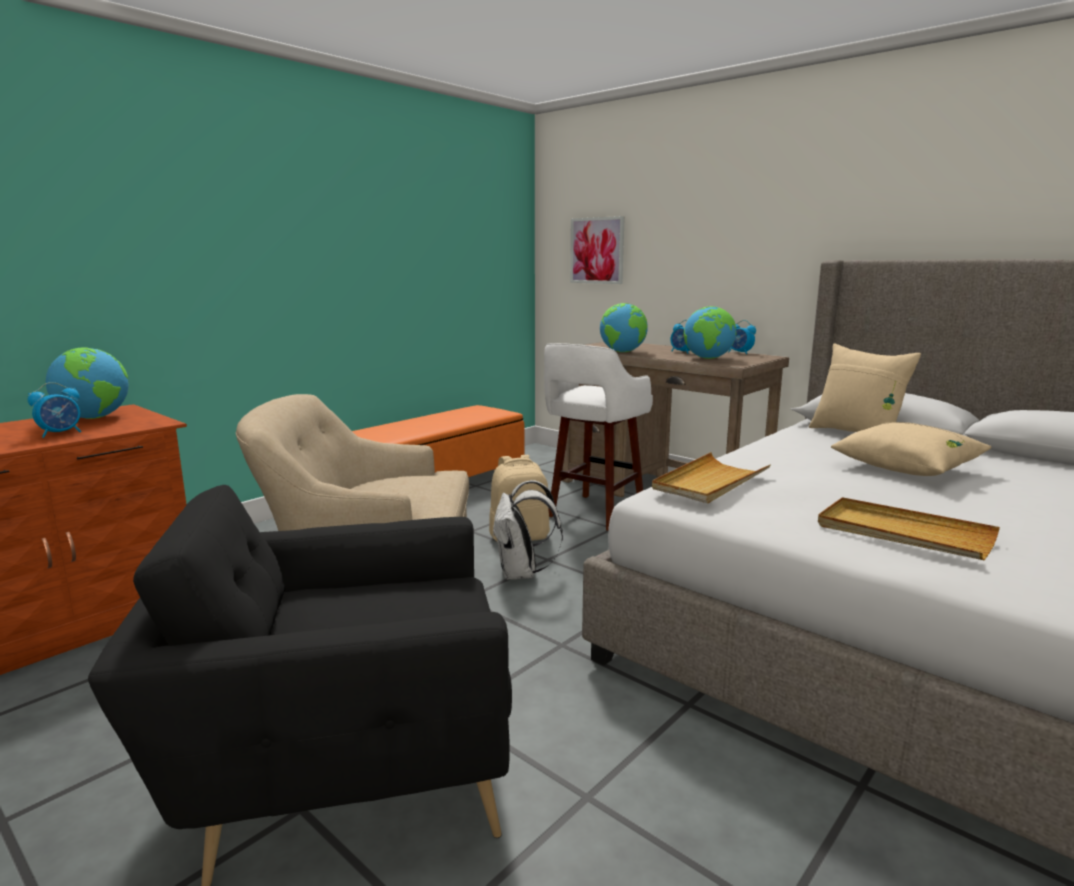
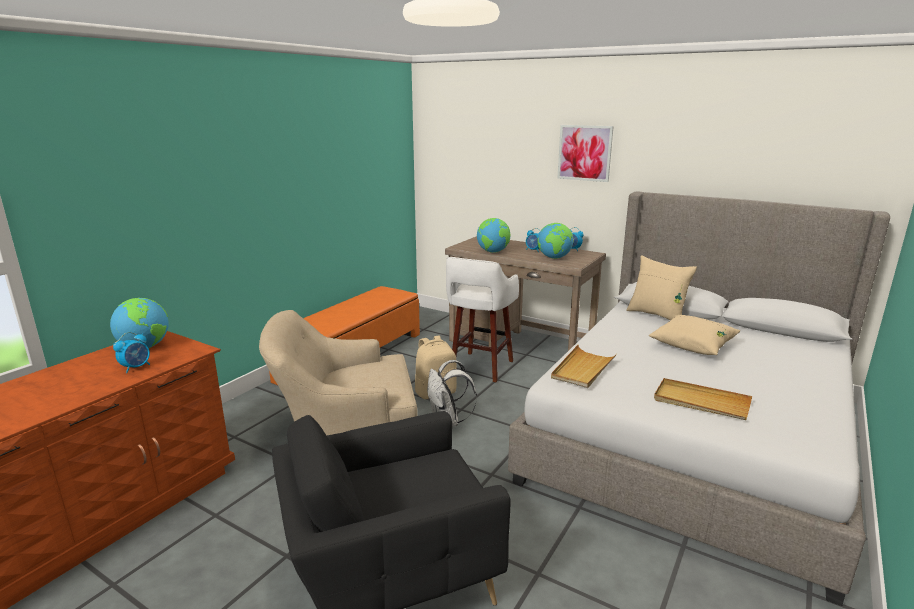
camera: 10 degrees left, 5 degrees up
picture [570,216,625,284] -> picture moved to [557,125,614,182]

